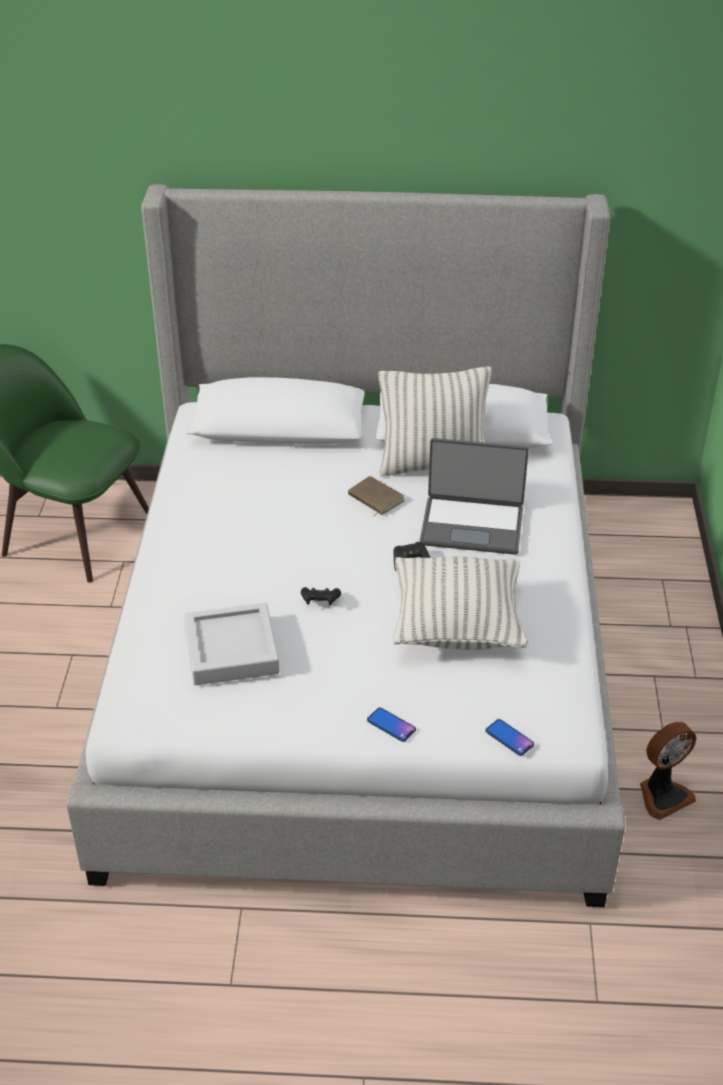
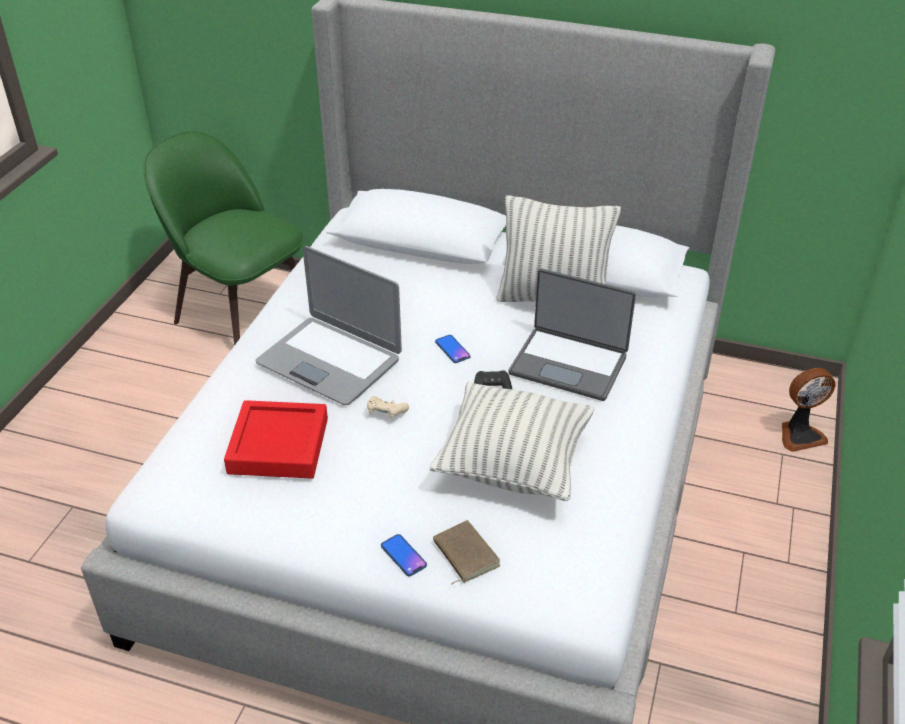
camera: 15 degrees right, 0 degrees up
grey tray [184,603,280,685] -> red tray [224,400,328,479]
black game controller [301,587,341,606] -> beige game controller [367,396,409,419]
brown book [348,476,405,516] -> brown book moved to [433,520,500,585]
phone [485,719,534,756] -> phone moved to [435,335,470,363]
fan [640,722,696,820] -> fan moved to [782,368,836,452]
none -> laptop [256,246,402,405]

